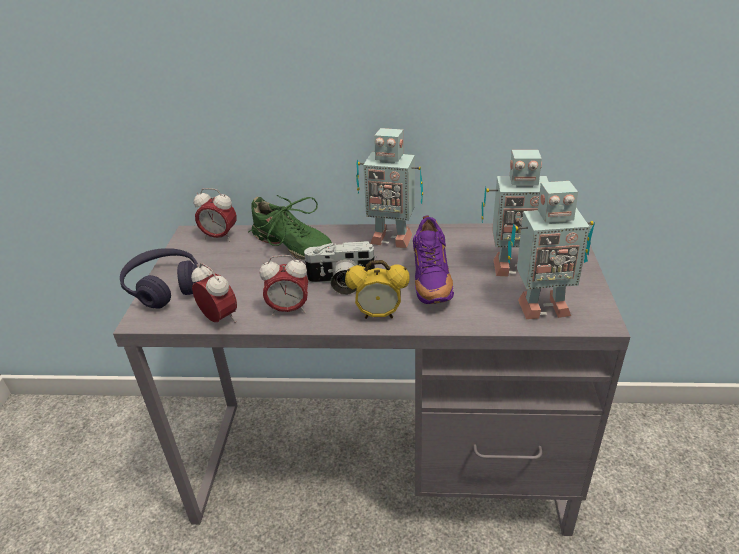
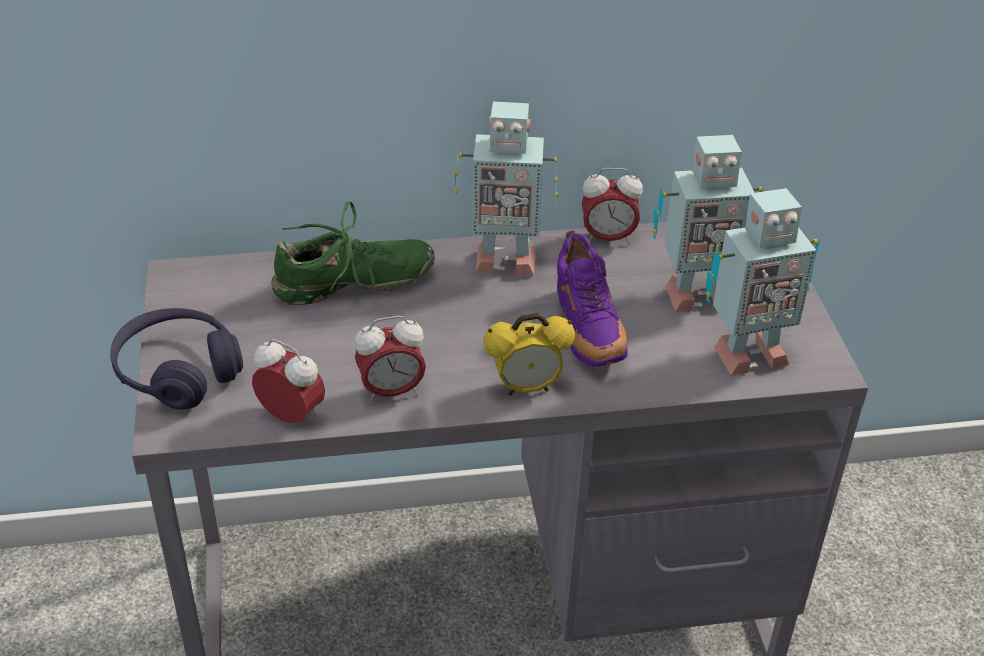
camera: 15 degrees left, 5 degrees up
alarm clock [194,188,236,242] -> alarm clock moved to [582,168,643,245]
green shoe [248,195,332,260] -> green shoe turned 45 degrees counterclockwise [271,201,435,305]
camera [303,241,377,295] -> none

